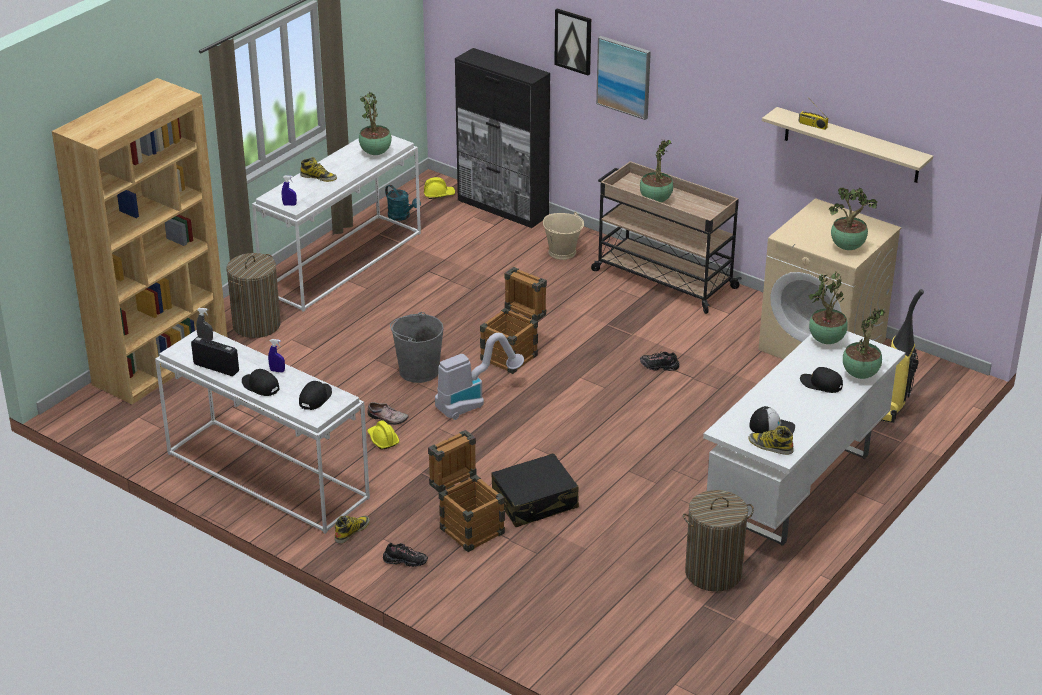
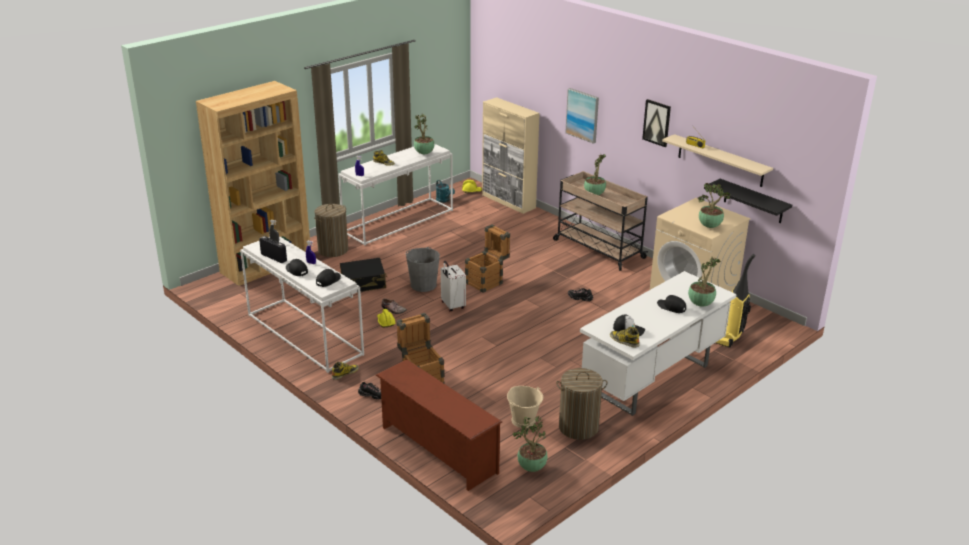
camera: 10 degrees right, 5 degrees down
vacuum cleaner [435,333,524,420] -> white suitcase [441,260,466,311]
black cabinet [455,48,550,228] -> beige cabinet [482,97,540,214]
black suitcase [491,453,579,527] -> black suitcase moved to [340,258,387,292]
beige bucket [543,211,584,260] -> beige bucket moved to [507,386,543,428]
picture [554,8,591,75] -> picture moved to [642,99,671,147]
potted plant [809,271,848,344] -> potted plant moved to [513,416,547,472]
none -> brown shoe rack [376,360,502,491]
none -> black shelf [704,179,792,223]

